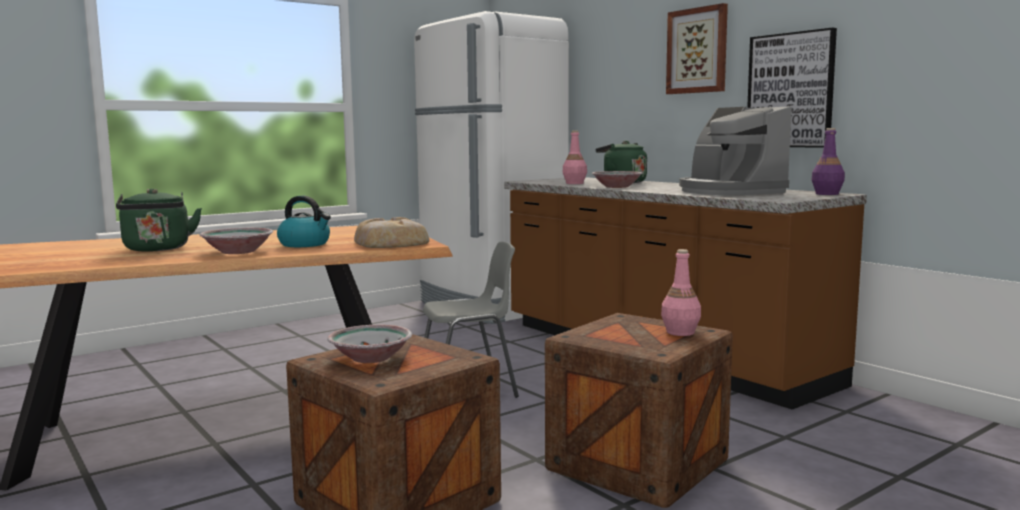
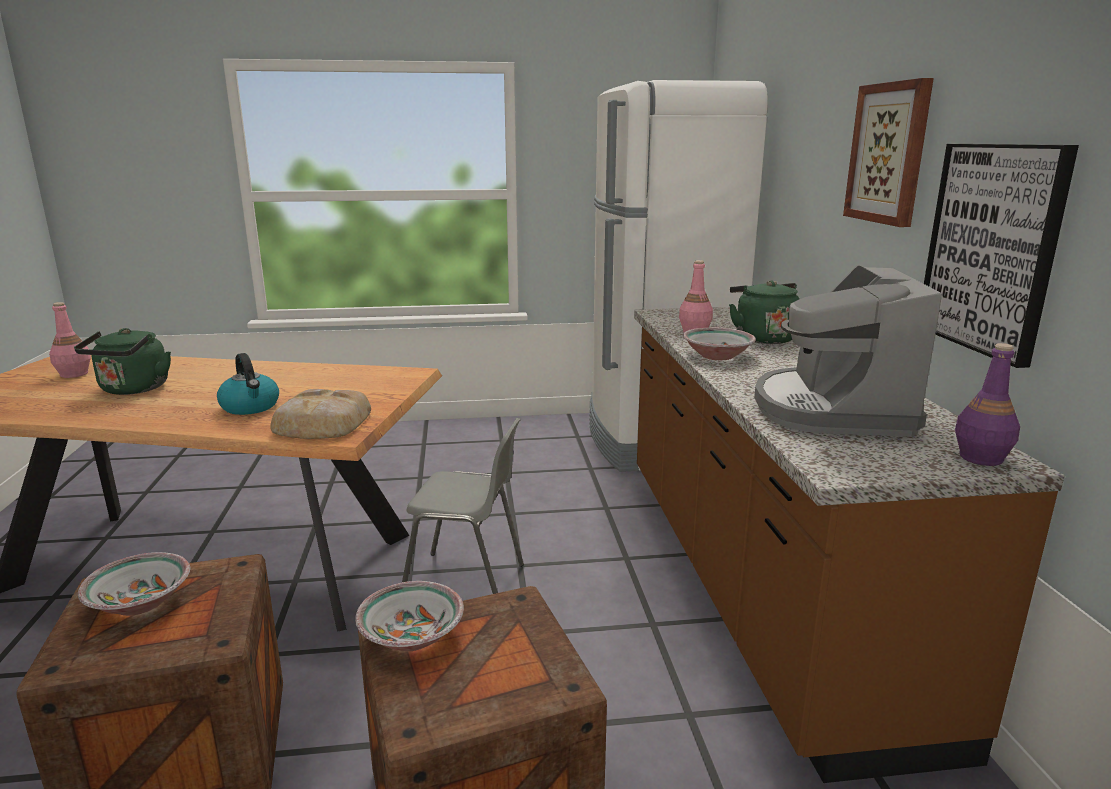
camera: 30 degrees right, 10 degrees up
bowl [200,228,273,254] -> bowl moved to [355,581,464,651]
pink bottle [661,249,701,336] -> pink bottle moved to [49,302,91,378]

